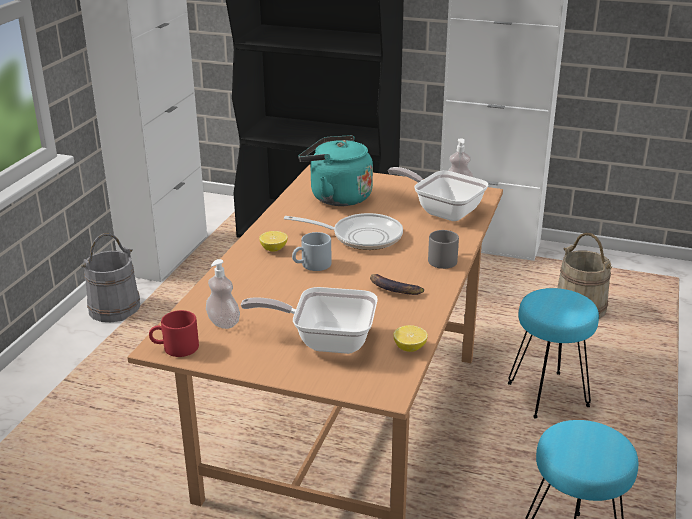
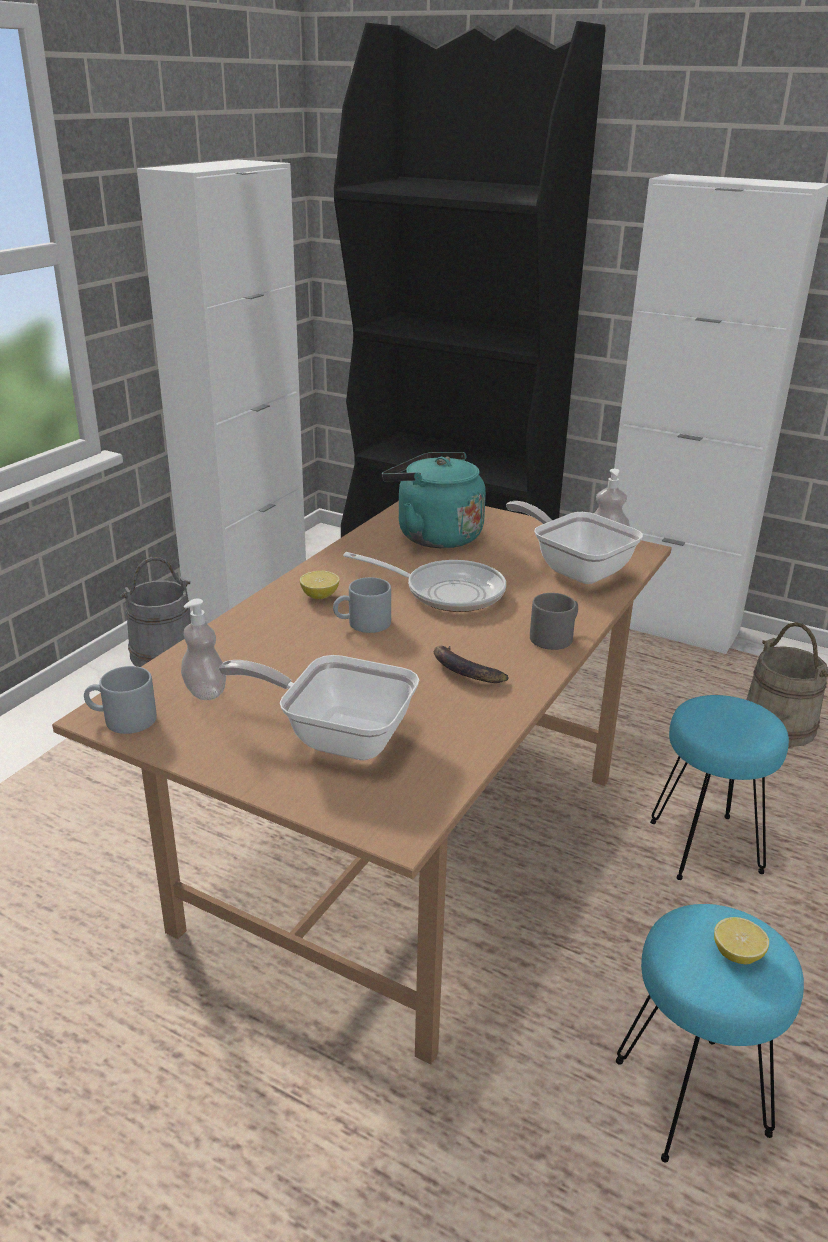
camera: 10 degrees right, 0 degrees up
red mug [149,310,199,357] -> grey mug [84,666,157,734]
lemon [393,325,428,352] -> lemon moved to [714,917,769,964]

